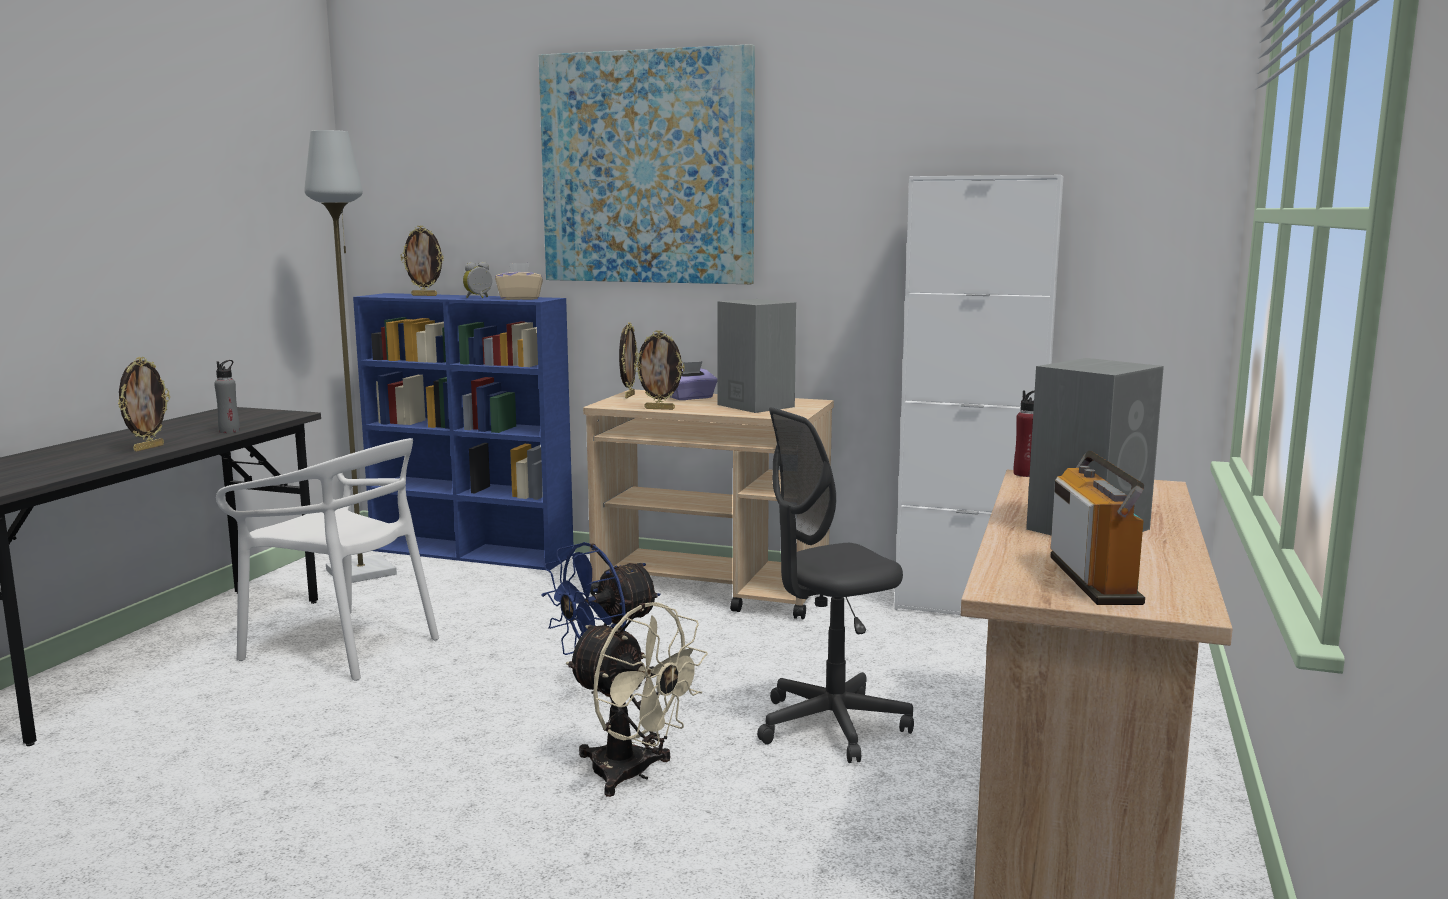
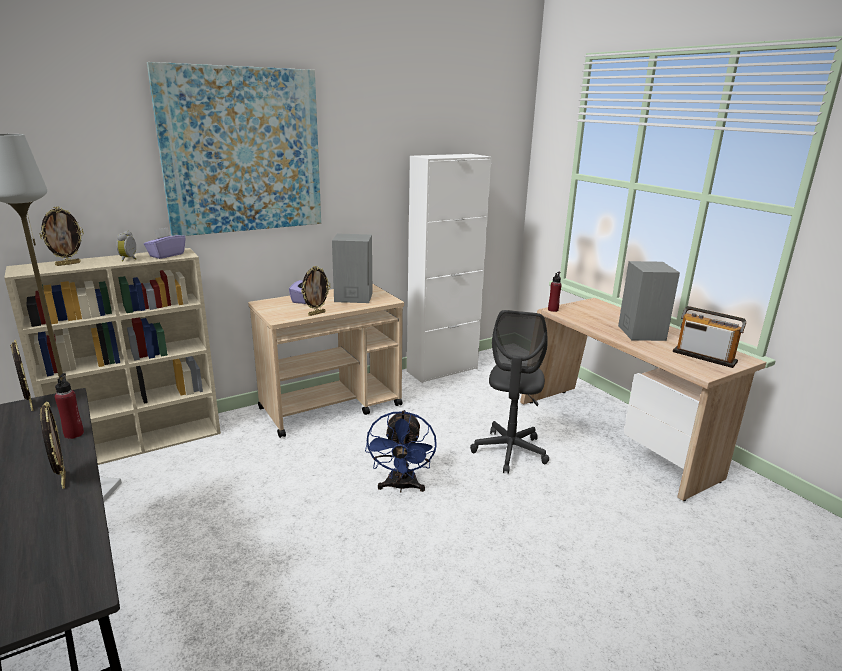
camera: 50 degrees left, 10 degrees up
grey bottle [214,360,240,433] -> red bottle [55,373,84,439]
white chair [216,438,439,681] -> none
blue bookcase [353,293,574,570] -> beige bookcase [4,248,221,465]
beige tissue box [495,263,543,300] -> purple tissue box [144,227,186,259]
beige fan [566,602,708,797] -> none
picture frame [619,322,638,398] -> picture frame moved to [10,339,34,411]

